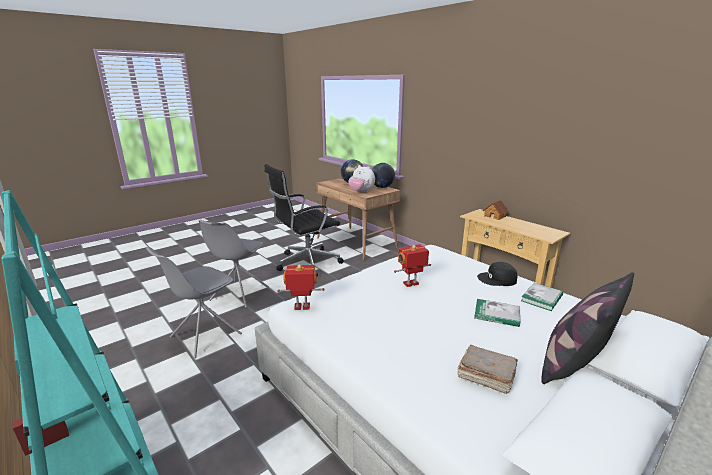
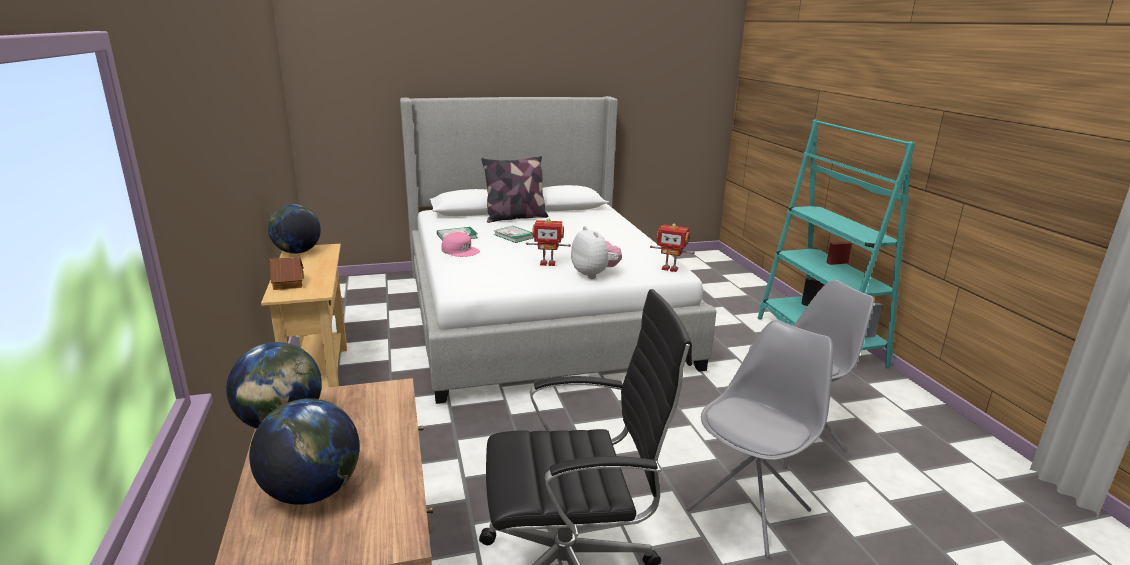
camera: 155 degrees left, 0 degrees up
plush toy [349,165,375,192] -> plush toy moved to [571,226,622,279]
brown book [457,345,518,394] -> none
black cap [477,262,517,286] -> pink cap [441,232,480,257]
none -> globe [268,204,321,254]

